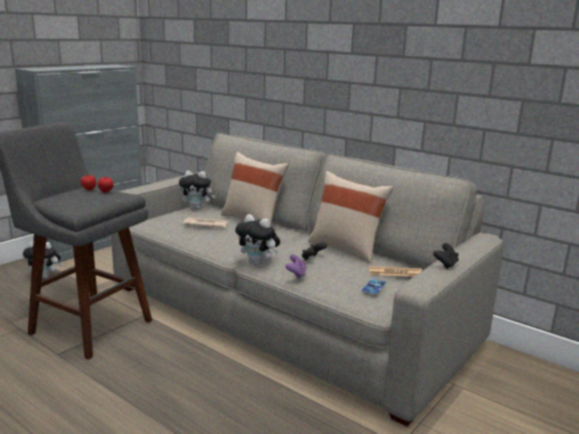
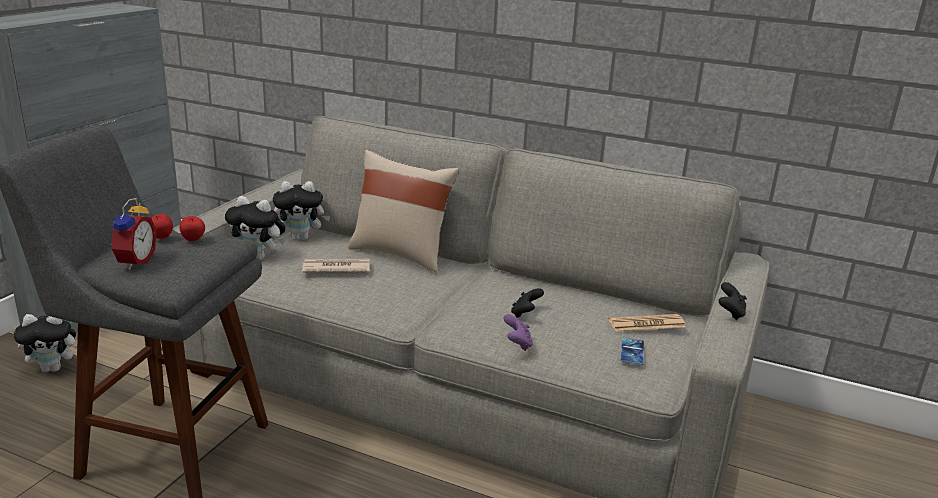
camera: 15 degrees left, 5 degrees up
plush toy [235,214,280,266] -> plush toy moved to [225,196,286,260]
beige pillow [308,171,393,264] -> none
none -> alarm clock [108,198,157,270]

